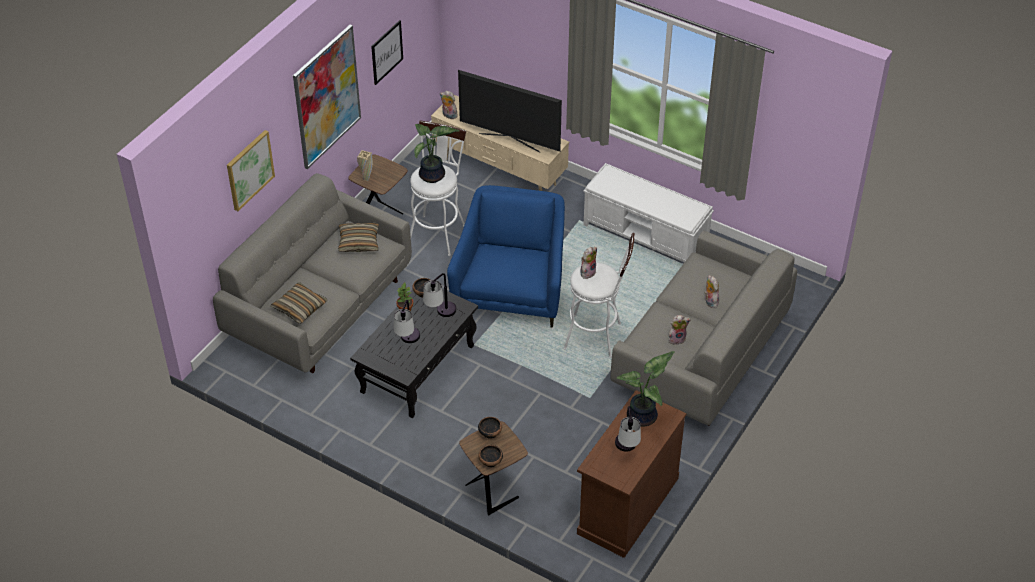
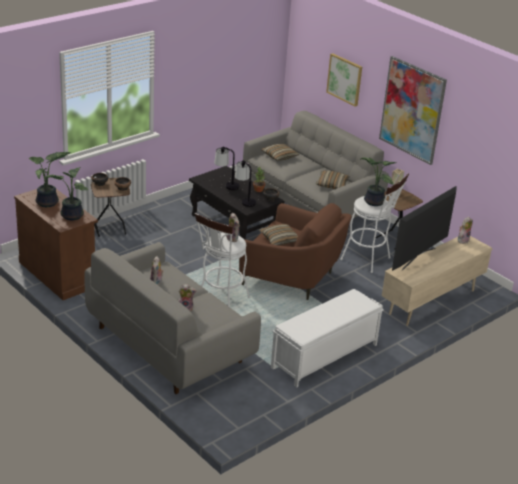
camera: 105 degrees right, 15 degrees down
picture [371,20,403,85] -> none
blue armchair [447,185,565,328] -> brown armchair [239,203,352,300]
table lamp [615,406,641,452] -> potted plant [28,152,71,207]
none -> pillow [259,224,298,245]

